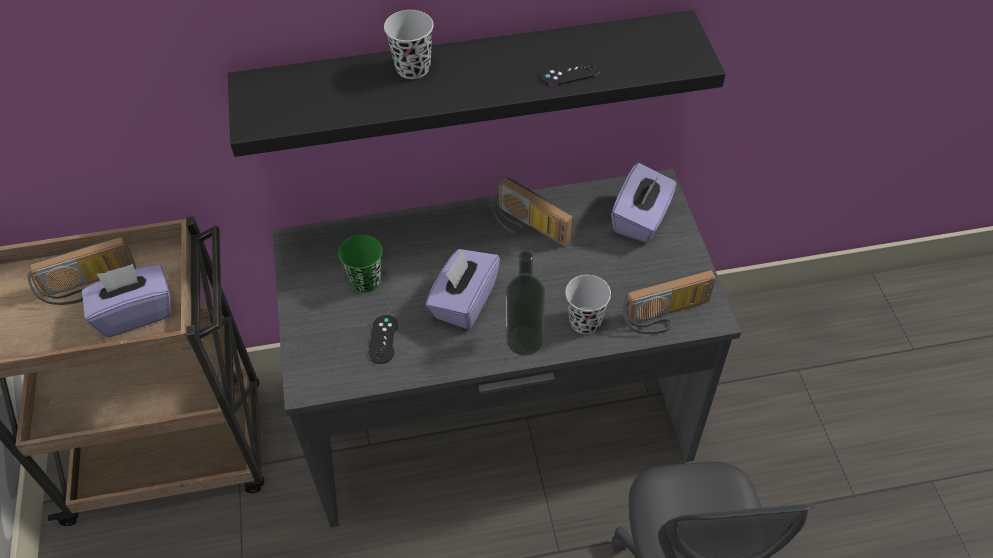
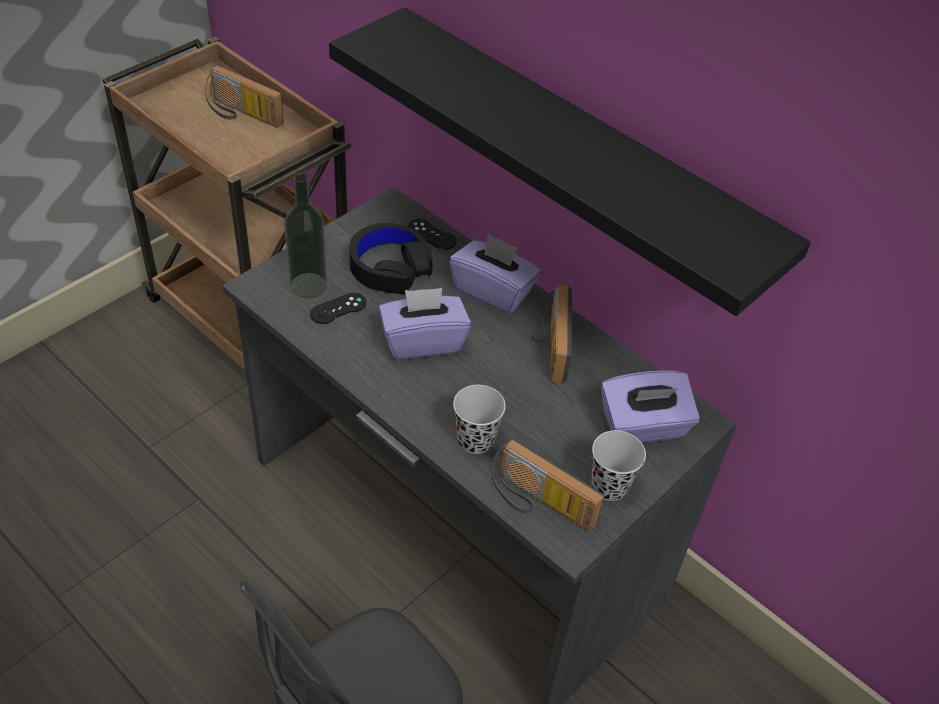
camera: 50 degrees right, 5 degrees down
purple tissue box [82,264,171,337] -> purple tissue box moved to [450,233,541,314]
green cup [338,235,382,293] -> black headphones [349,223,433,294]
black cup [384,10,434,79] -> black cup moved to [591,430,646,501]
bottle [506,251,545,356] -> bottle moved to [284,173,327,298]
black game controller [540,58,601,86] -> black game controller moved to [408,219,456,250]

